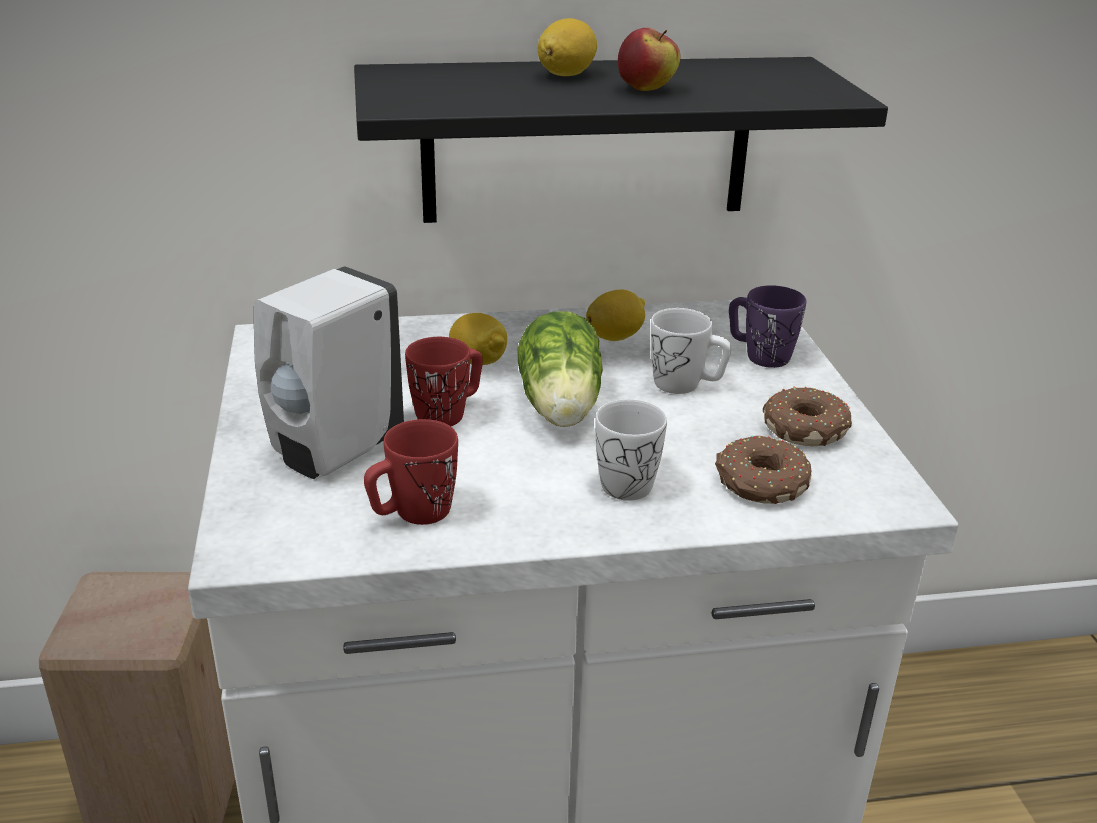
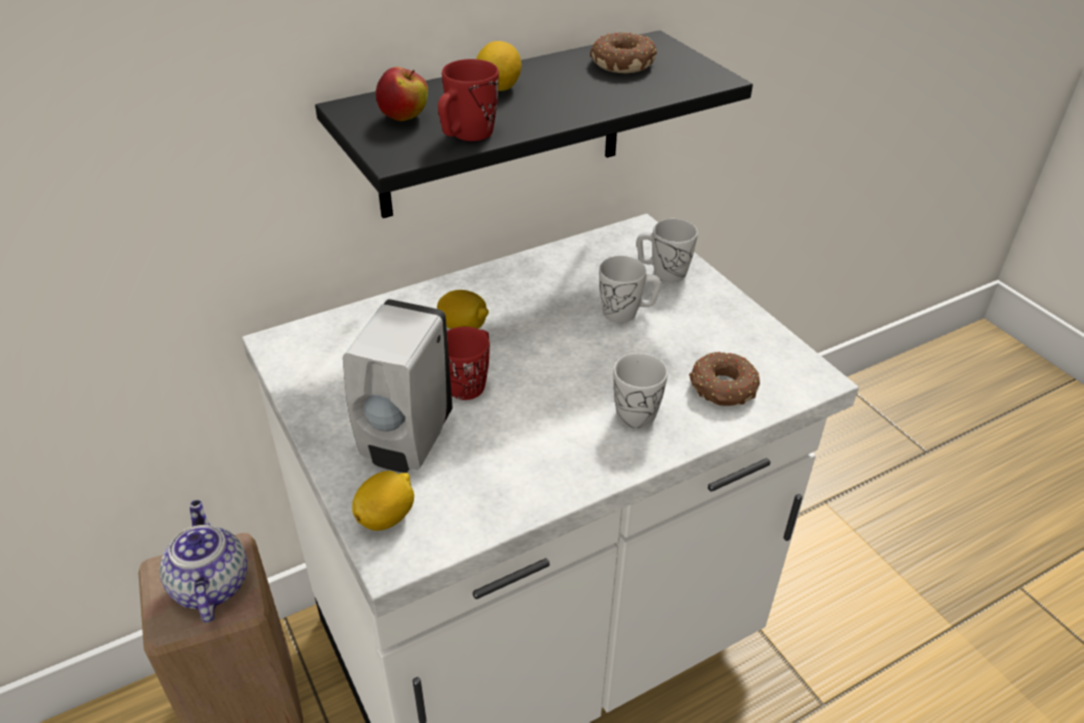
camera: 20 degrees left, 10 degrees up
red mug [364,419,458,525] -> red mug moved to [438,59,499,141]
lettuce [517,311,603,427] -> none
lemon [586,290,645,341] -> lemon moved to [352,471,414,531]
apple [618,28,680,91] -> apple moved to [376,67,428,121]
purple mug [729,285,806,368] -> white mug [636,219,698,282]
donut [763,386,852,446] -> donut moved to [590,32,657,73]
none -> teapot [160,500,248,623]

